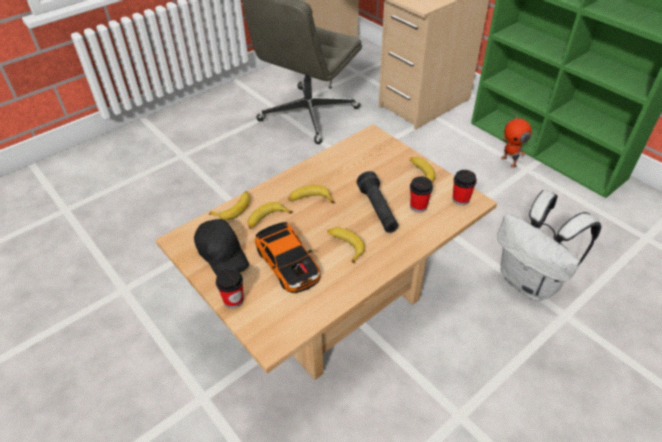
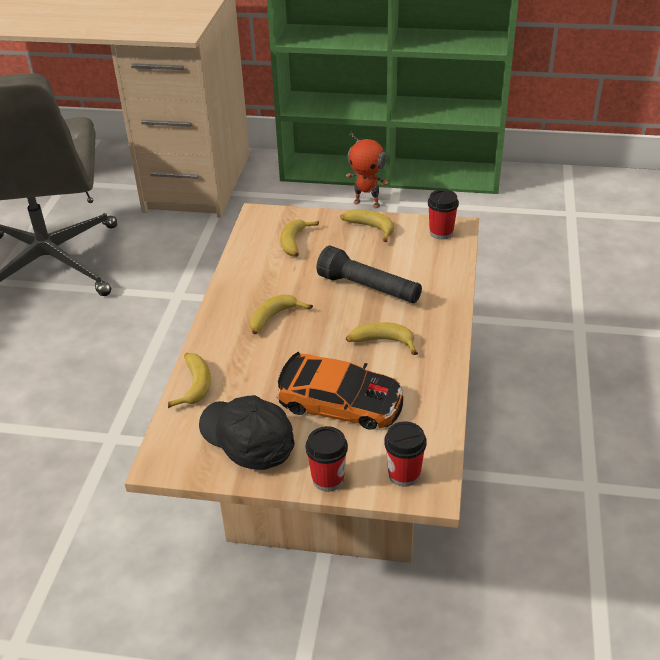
camera: 40 degrees left, 5 degrees down
black cap [194,219,249,275] -> black cap turned 150 degrees counterclockwise [199,395,295,470]
banana [248,202,293,229] -> banana moved to [280,219,319,257]
cup [410,176,433,212] -> cup moved to [384,421,426,487]
white backpack [497,190,601,301] -> none

